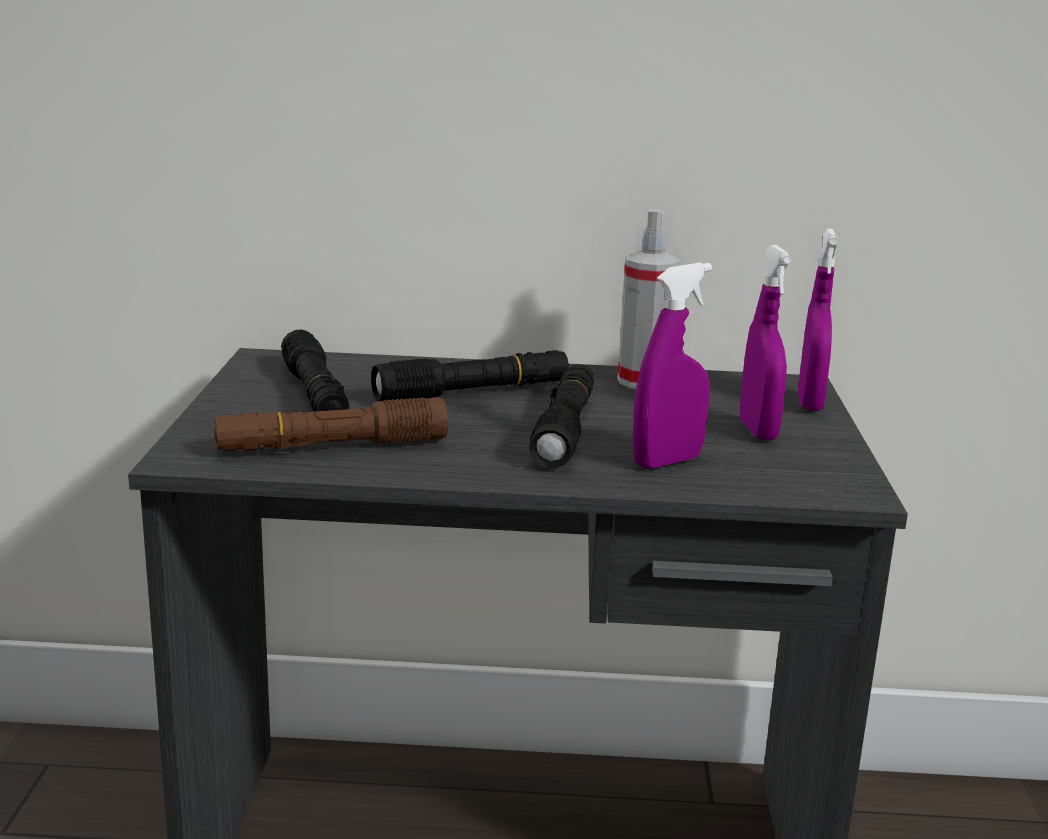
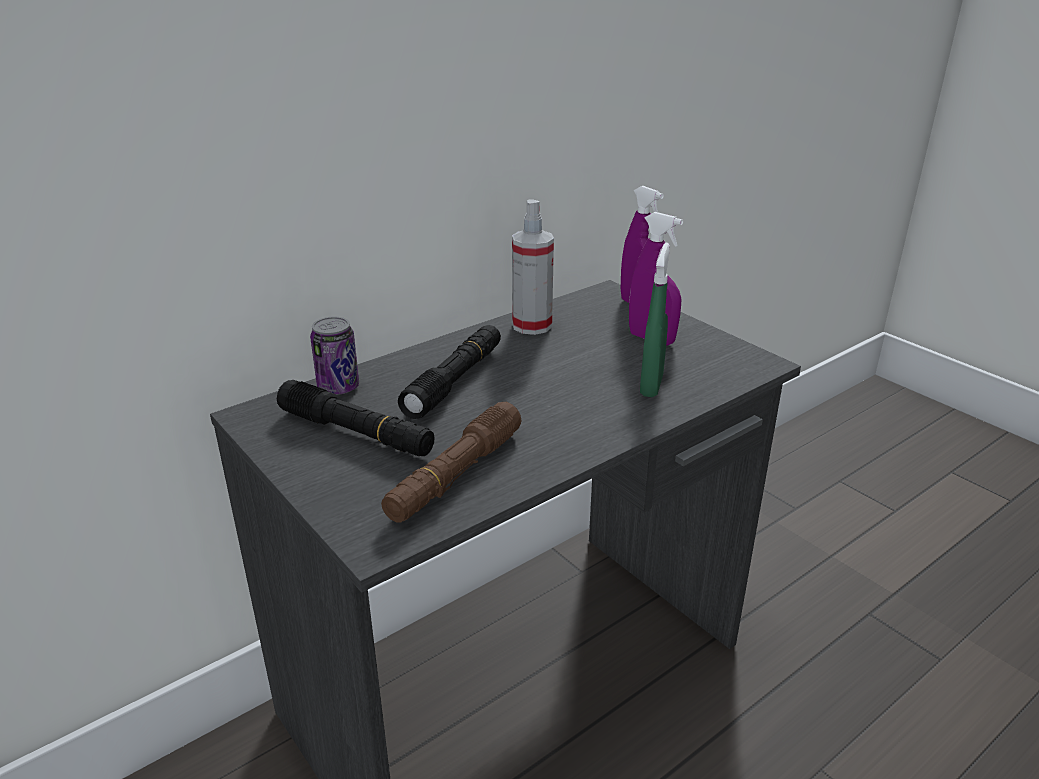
camera: 40 degrees left, 10 degrees up
black flashlight [529,364,594,469] -> none
purple spray bottle [633,262,712,469] -> green spray bottle [640,243,670,397]
none -> can [310,317,359,395]

